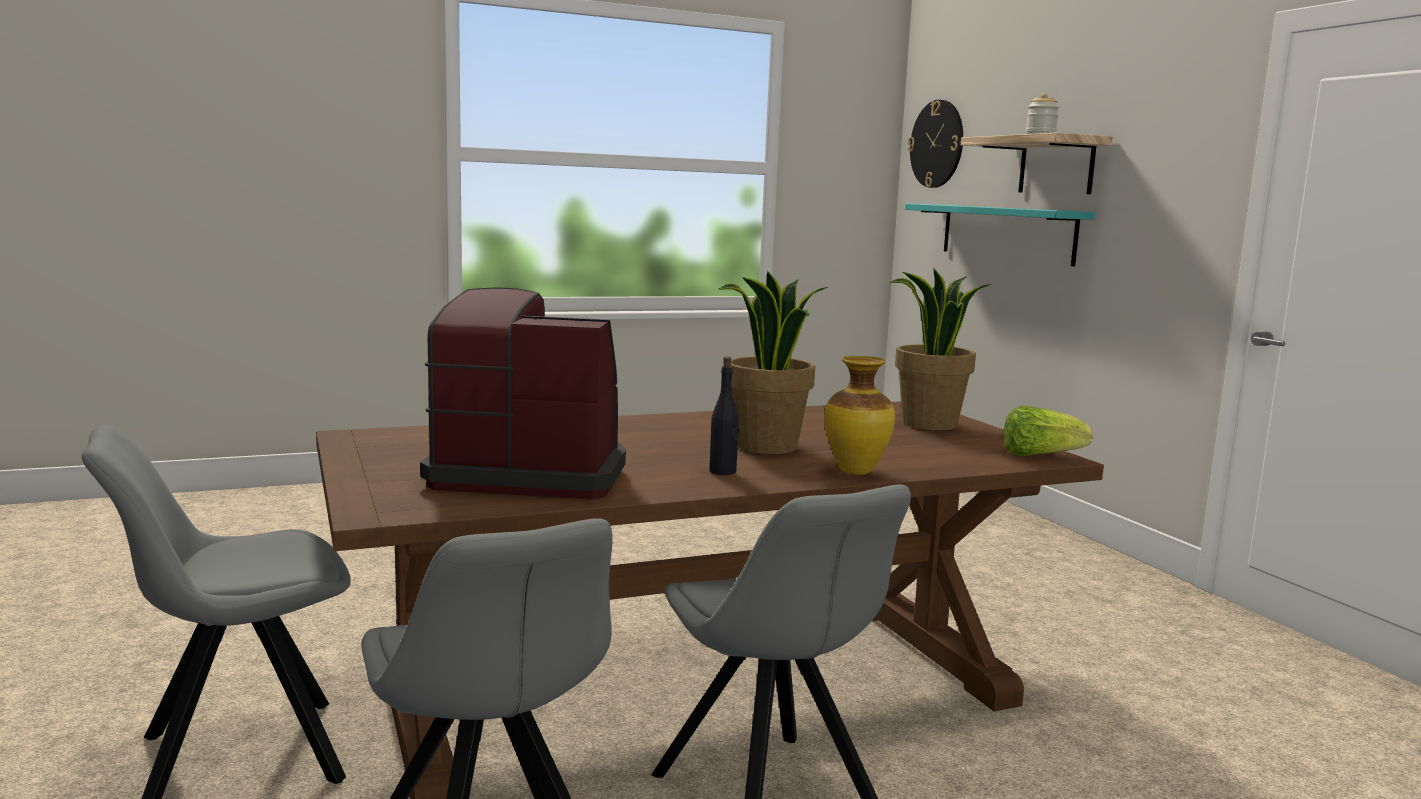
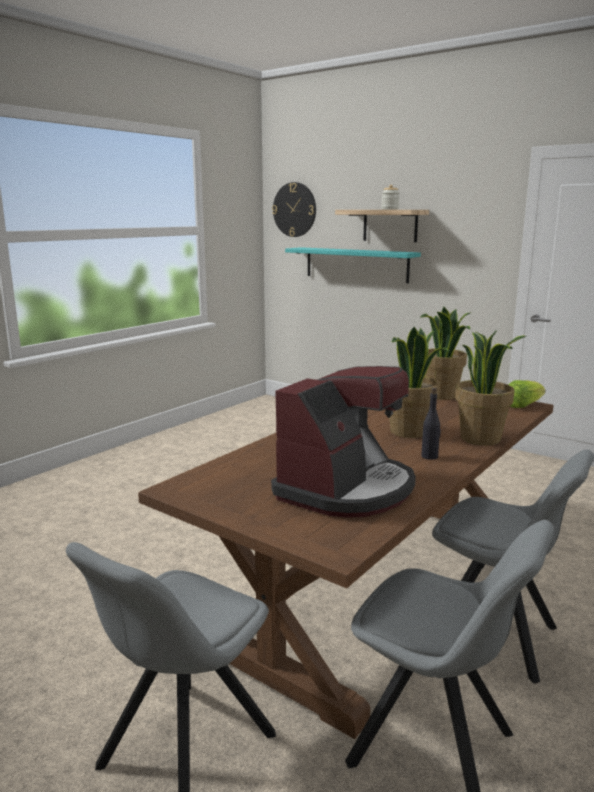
camera: 30 degrees left, 5 degrees up
coffee machine [420,287,626,500] -> coffee machine turned 150 degrees clockwise [271,366,416,518]
vase [824,356,895,475] -> potted plant [455,330,526,445]

